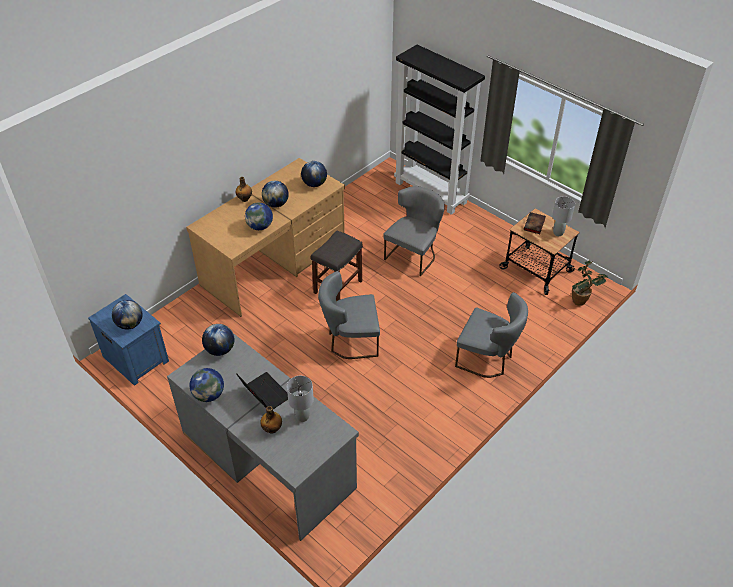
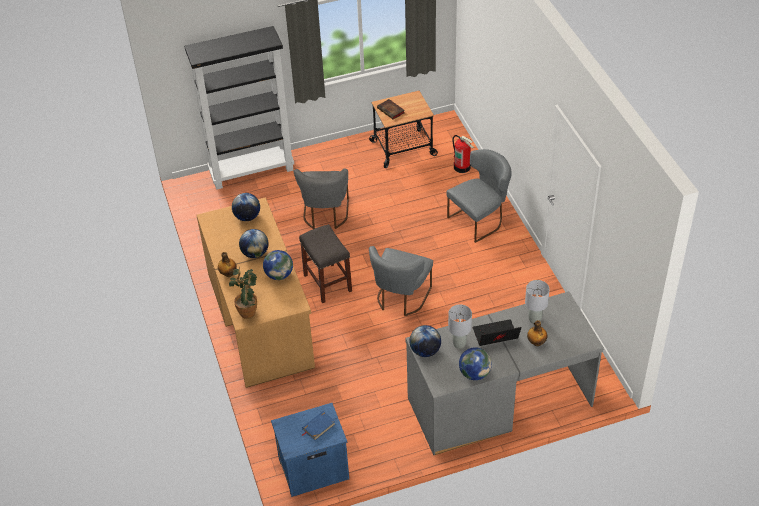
camera: 60 degrees left, 0 degrees up
globe [112,300,142,329] -> blue book [302,411,336,440]
grey chair [383,186,445,276] -> grey chair turned 150 degrees counterclockwise [293,168,349,229]
grey table lamp [552,196,575,236] -> grey table lamp moved to [448,304,472,349]
potted plant [572,261,609,306] -> potted plant moved to [229,267,257,319]
none -> fire extinguisher [452,135,474,173]

